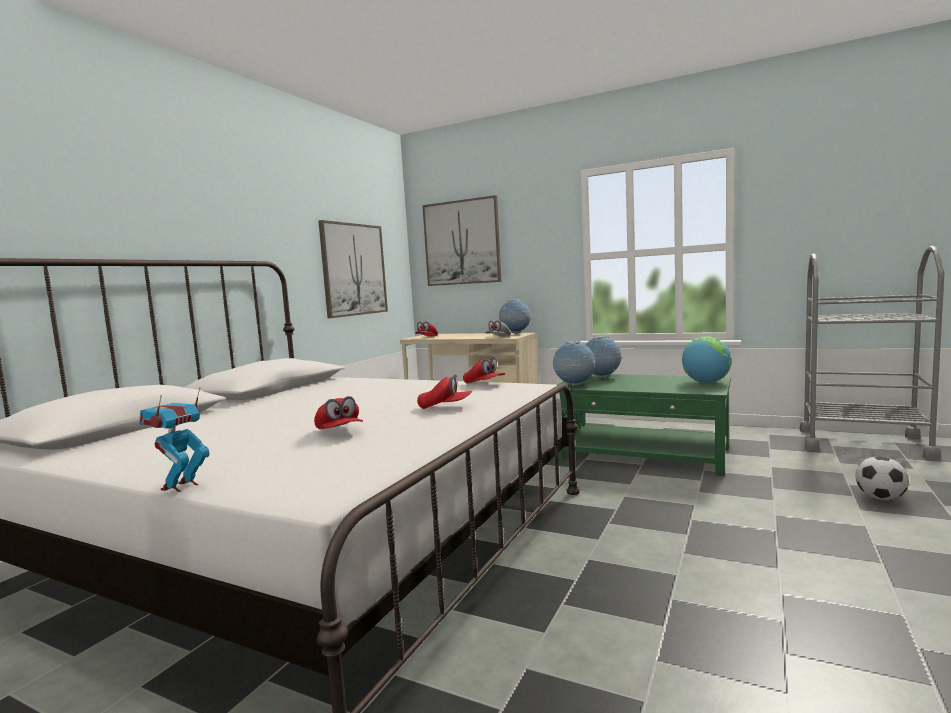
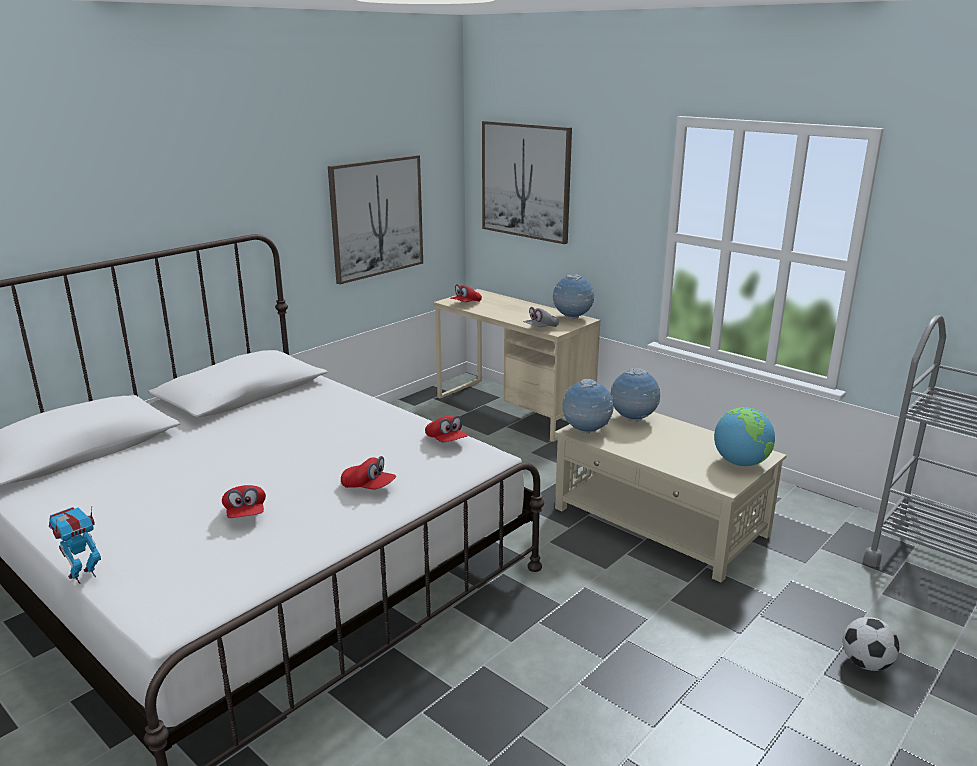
camera: 15 degrees right, 15 degrees up
green coffee table [557,374,731,476] -> beige coffee table [555,406,787,582]

